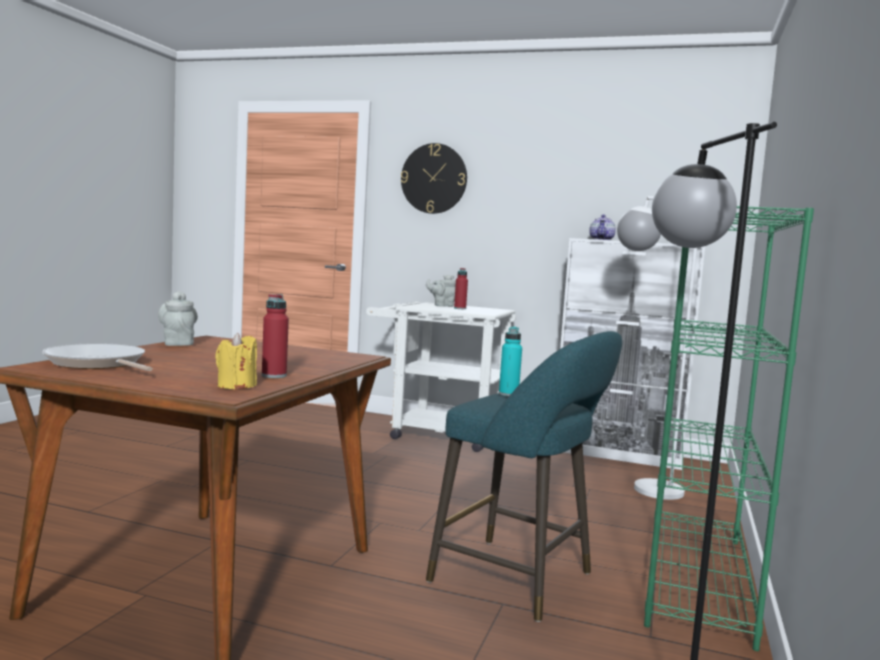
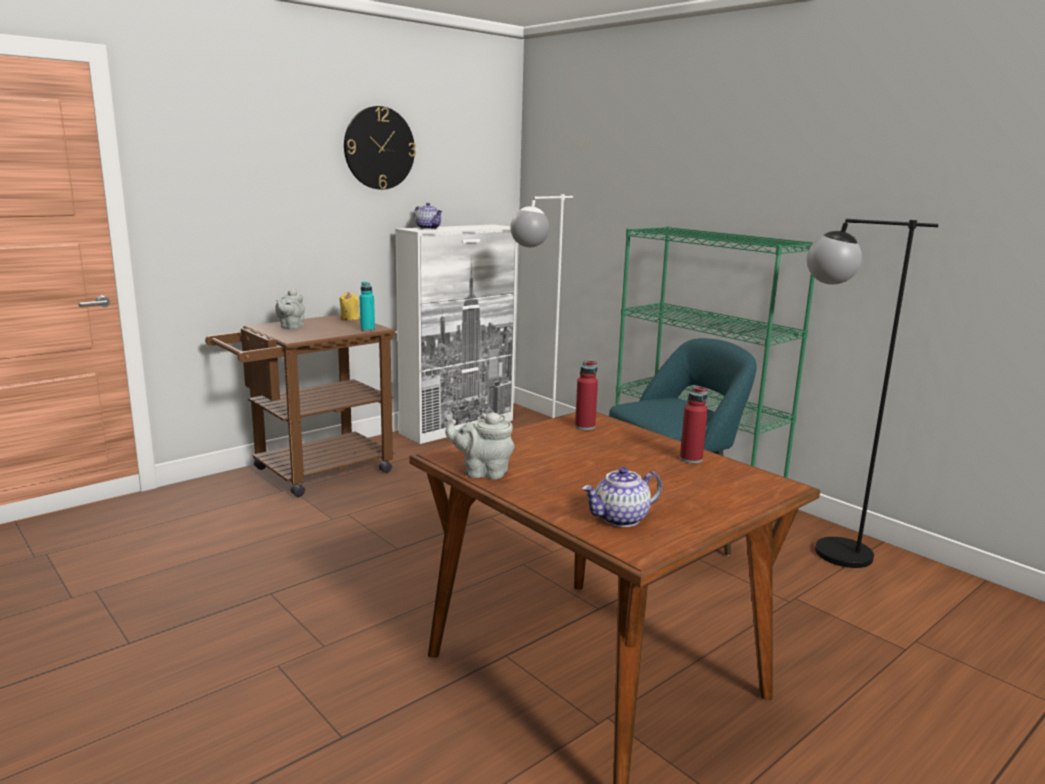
camera: 60 degrees left, 10 degrees up
frying pan [42,343,153,371] -> teapot [582,467,662,527]
yellow candle [215,333,257,389] -> yellow candle moved to [339,292,359,320]
white cart [366,302,516,452] -> brown cart [205,314,395,497]
wall clock [401,143,467,214] -> wall clock moved to [344,106,416,190]
red bottle [454,268,468,309] -> red bottle moved to [575,360,598,430]
turquoise bottle [499,327,522,396] -> turquoise bottle moved to [360,282,375,331]

